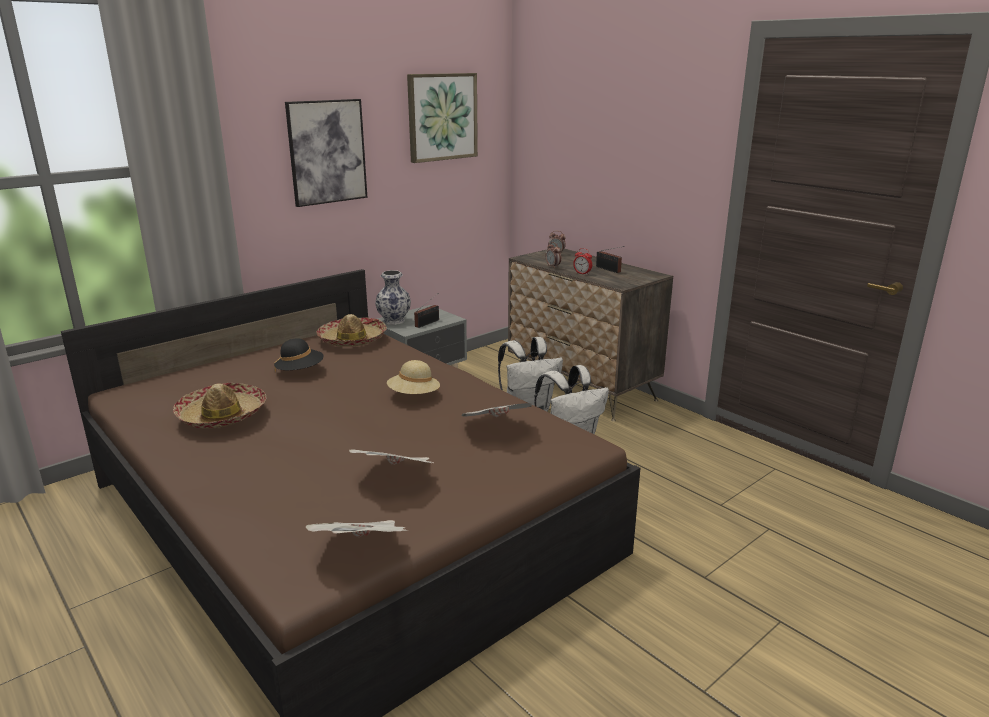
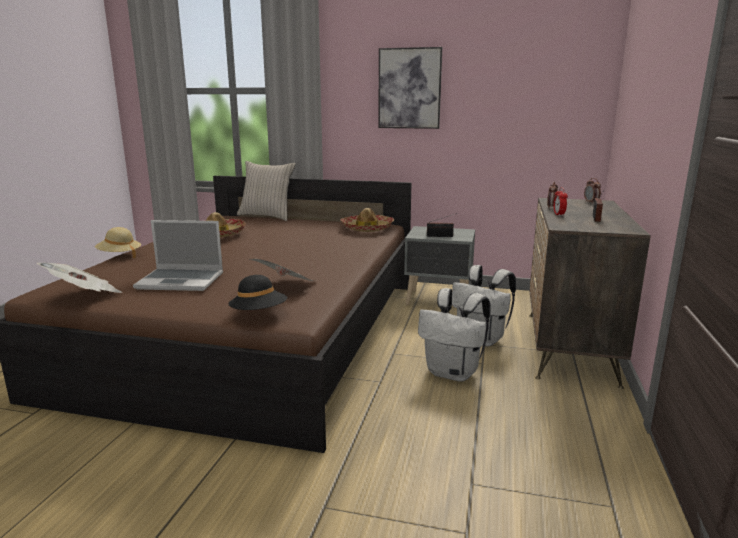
camera: 55 degrees right, 5 degrees down
black hat [274,338,324,372] -> black hat moved to [228,275,287,310]
newspaper [349,449,434,465] -> laptop [133,220,223,291]
vase [375,270,411,325] -> none
beige hat [387,360,440,394] -> beige hat moved to [95,227,141,258]
picture [407,73,478,163] -> none
none -> beige pillow [237,161,296,221]

